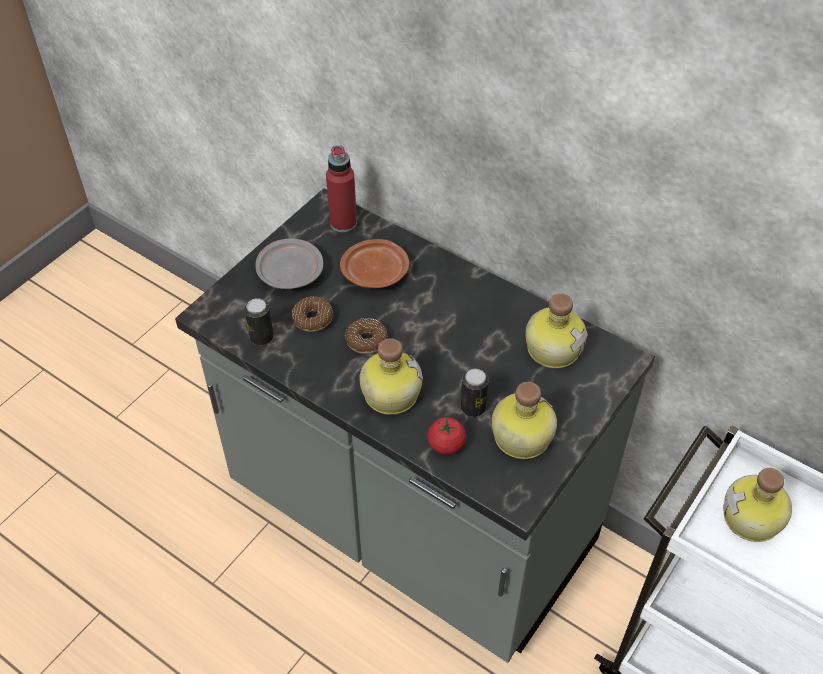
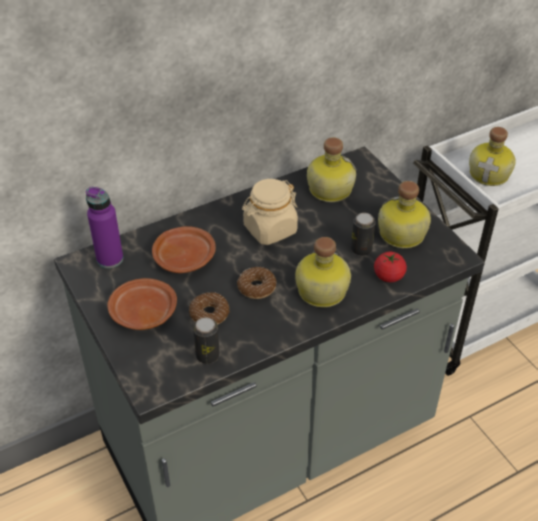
camera: 65 degrees left, 5 degrees down
grey plate [256,239,323,289] -> brown plate [107,278,177,330]
red bottle [326,145,357,232] -> purple bottle [86,187,123,268]
none -> beige jar [242,179,298,245]

